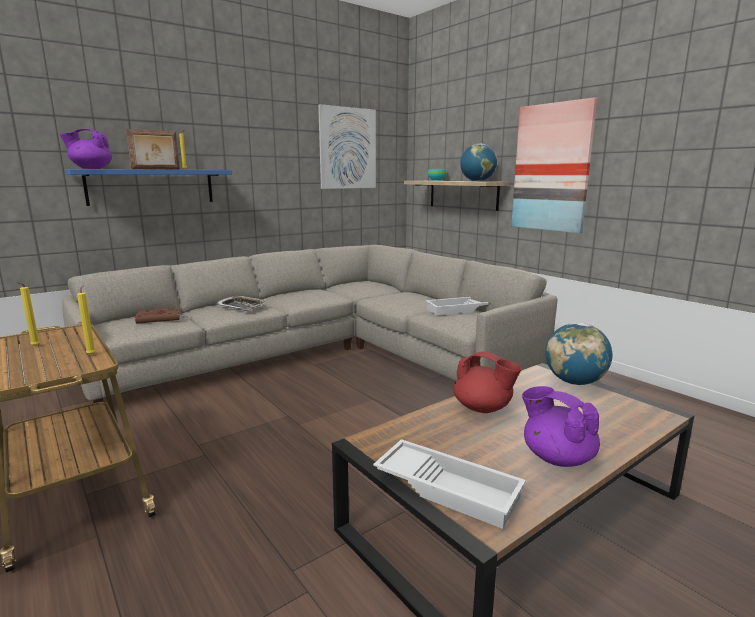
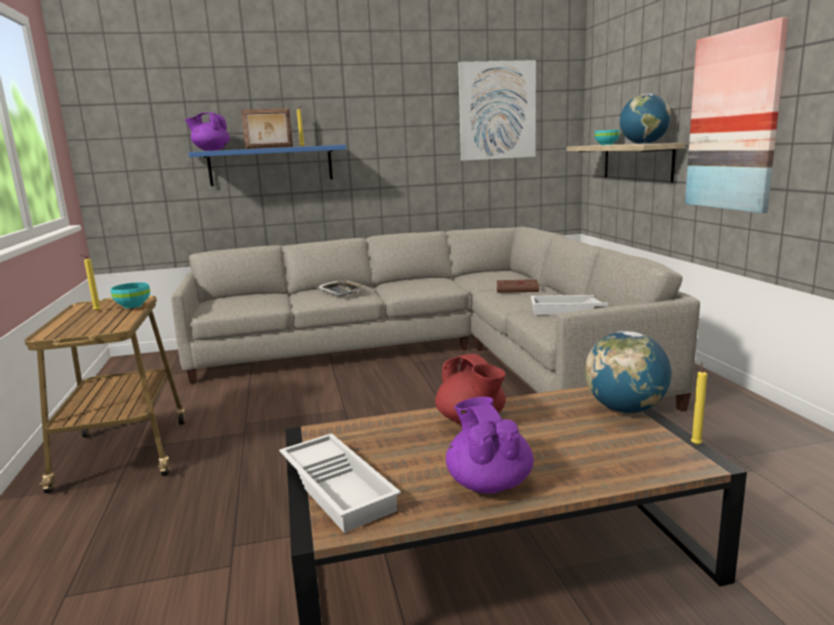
camera: 25 degrees right, 0 degrees up
yellow candle [77,285,96,355] -> yellow candle moved to [691,362,707,445]
brown book [135,308,188,324] -> brown book moved to [496,279,546,293]
none -> turquoise bowl [111,282,150,308]

